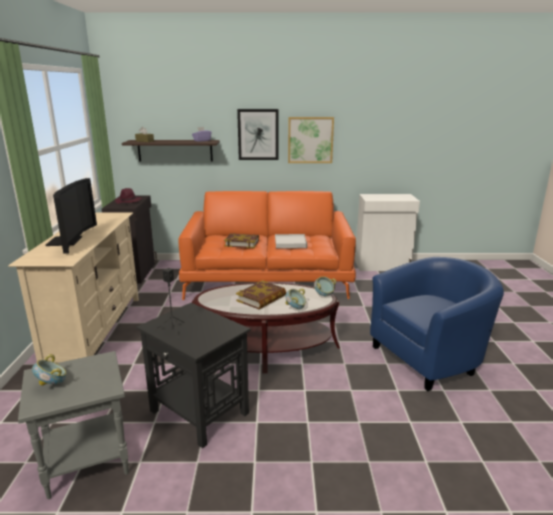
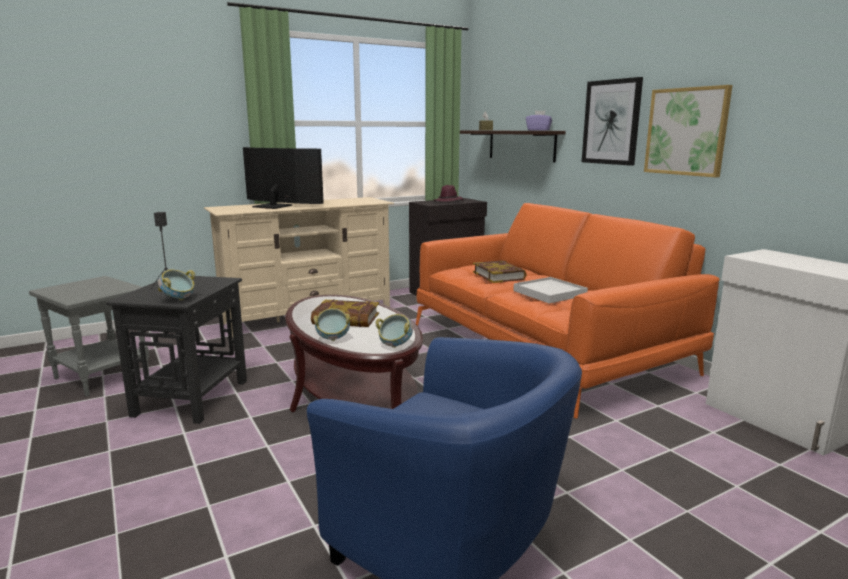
camera: 60 degrees right, 5 degrees down
bowl [32,354,67,386] -> bowl moved to [158,269,195,300]
television [45,178,97,254] -> television turned 120 degrees counterclockwise [243,147,324,209]

